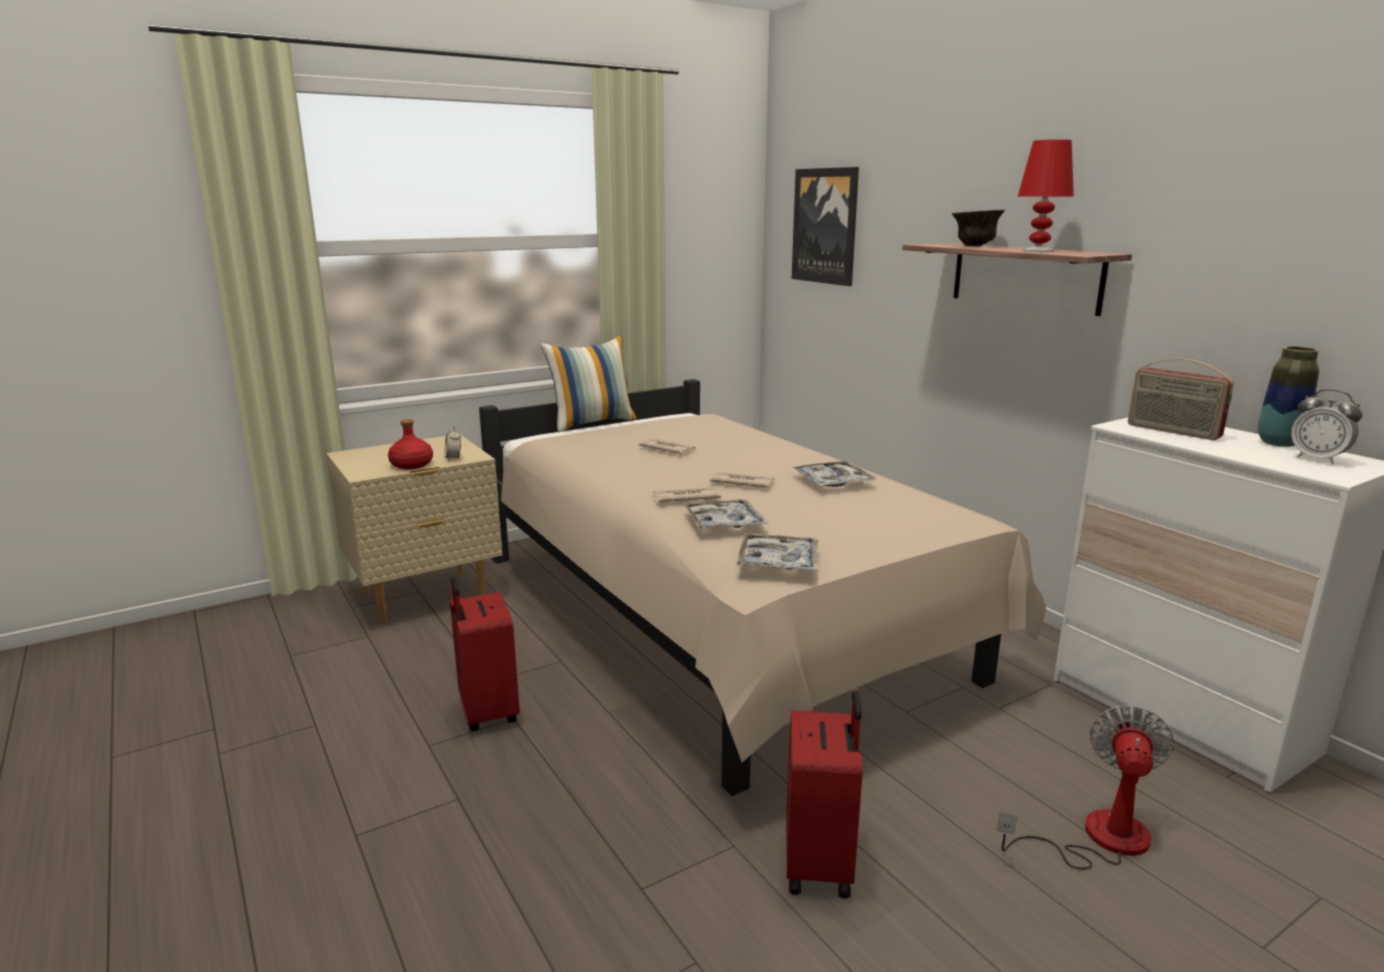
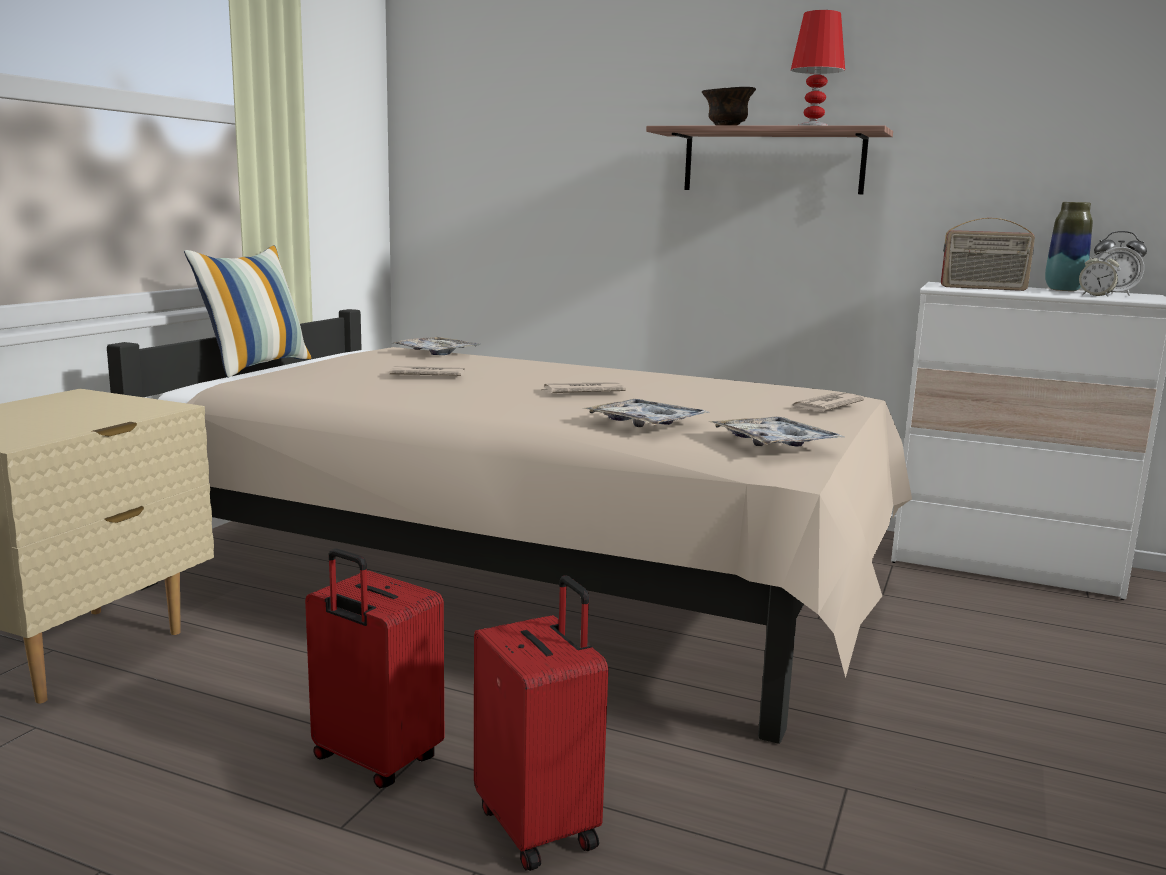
camera: 35 degrees left, 5 degrees down
red bottle [388,419,433,469] -> none
alarm clock [445,426,461,461] -> alarm clock moved to [1079,252,1119,297]
newspaper [652,487,721,502] -> newspaper moved to [791,392,865,411]
red suitcase [786,691,863,899] -> red suitcase moved to [474,575,608,871]
picture [792,167,859,286] -> none
tray [793,461,877,487] -> tray moved to [391,337,481,355]
fan [997,705,1174,870] -> none

